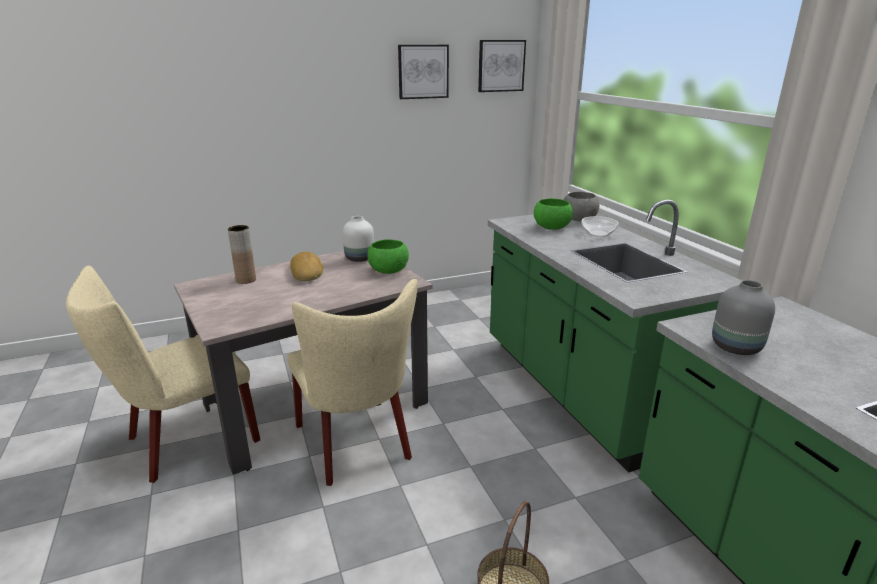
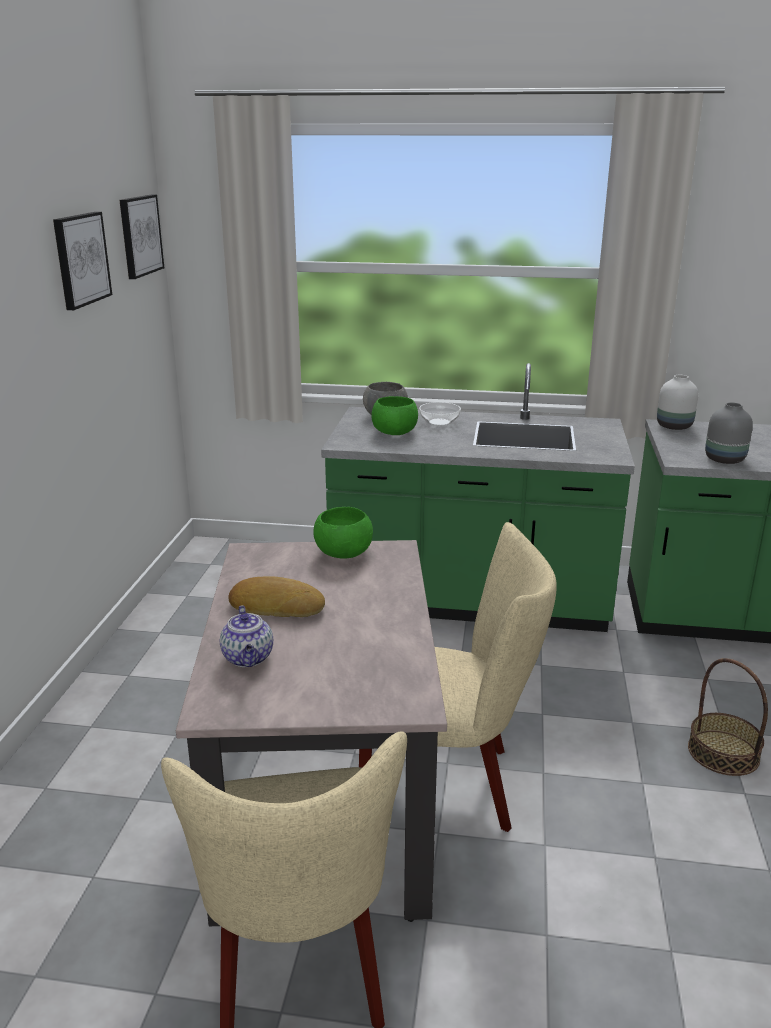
camera: 60 degrees left, 0 degrees up
brown vase [228,225,256,284] -> teapot [220,605,273,667]
white vase [343,216,374,262] -> white vase moved to [657,375,698,430]

